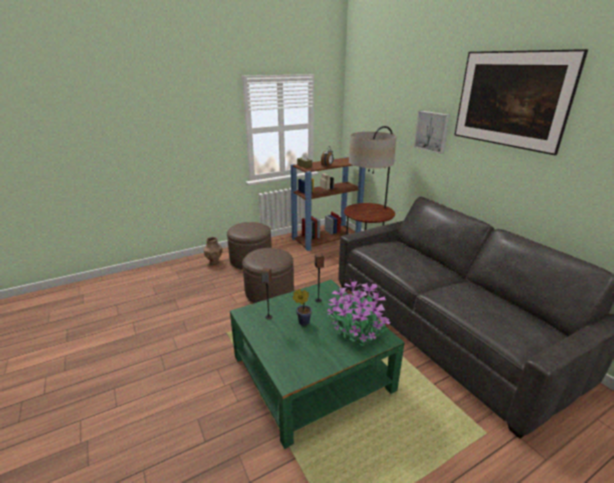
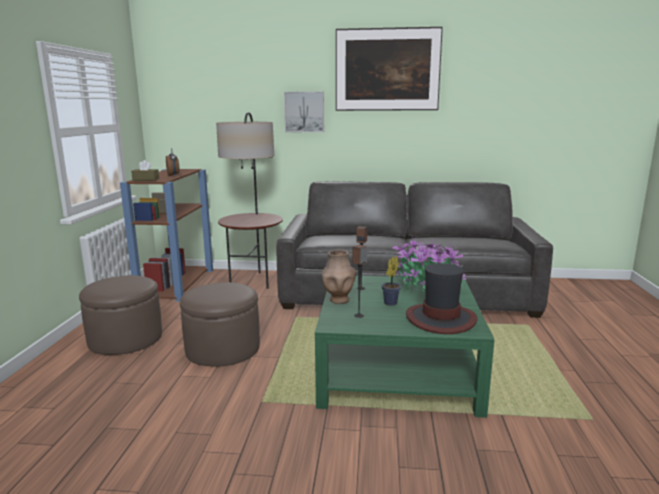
camera: 55 degrees left, 10 degrees down
brown vase [204,237,223,265] -> brown vase moved to [322,249,356,304]
none -> hat [406,263,478,334]

